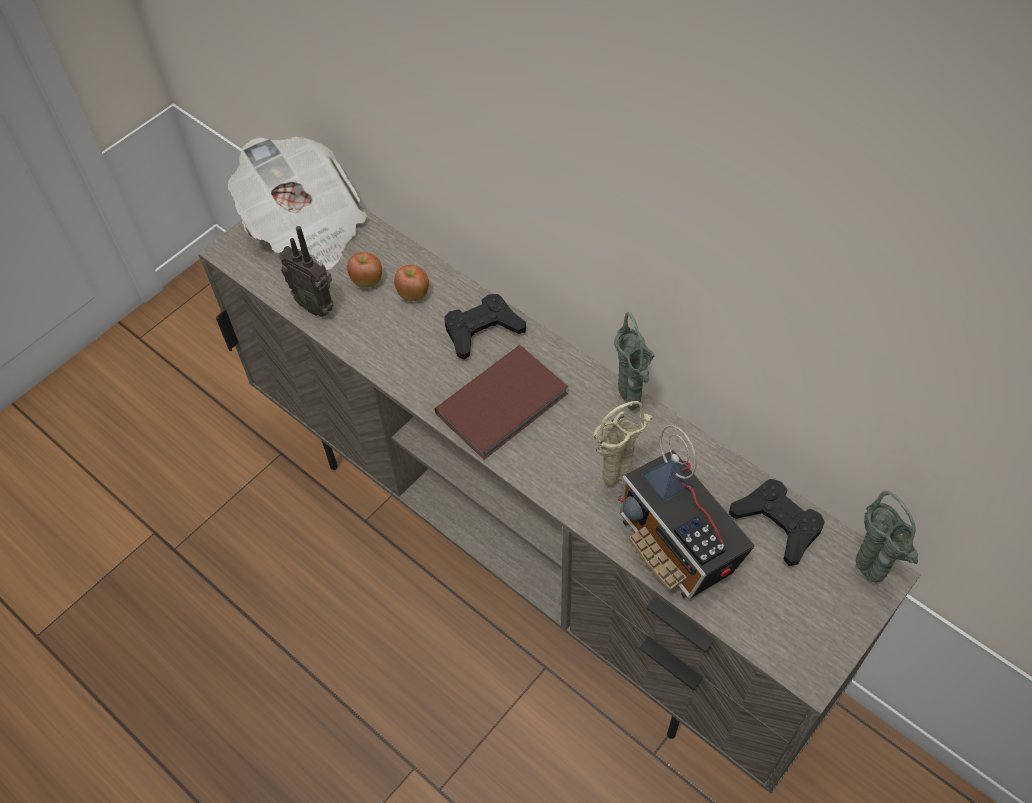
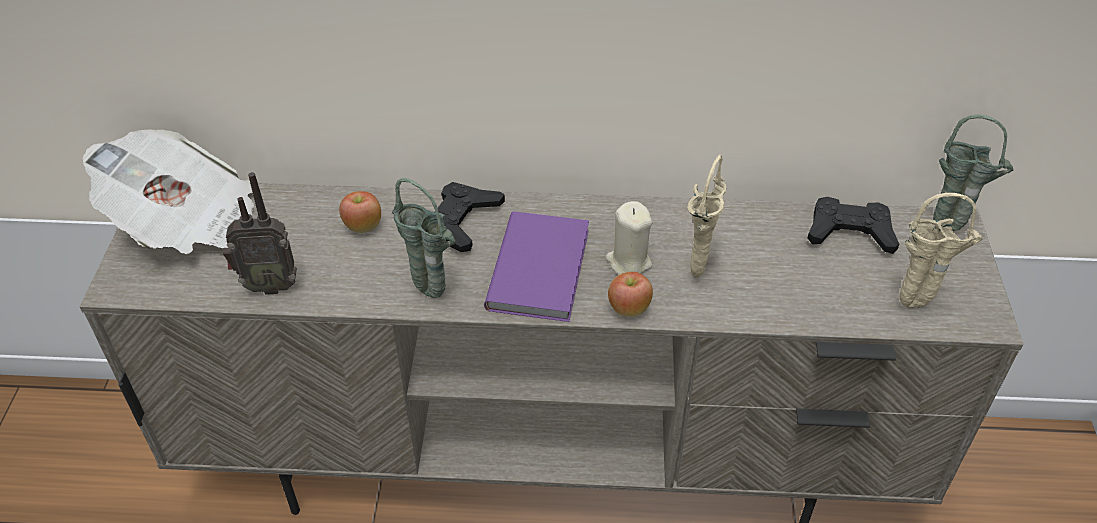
camera: 40 degrees left, 10 degrees down
apple [347,252,382,288] -> apple moved to [608,272,653,317]
brown book [435,345,568,460] -> purple book [484,211,589,322]
green vase [614,312,655,410] -> green vase moved to [392,178,455,298]
radio [618,425,755,598] -> none
none -> beige candle [605,201,652,275]
none -> beige vase [900,193,983,308]

